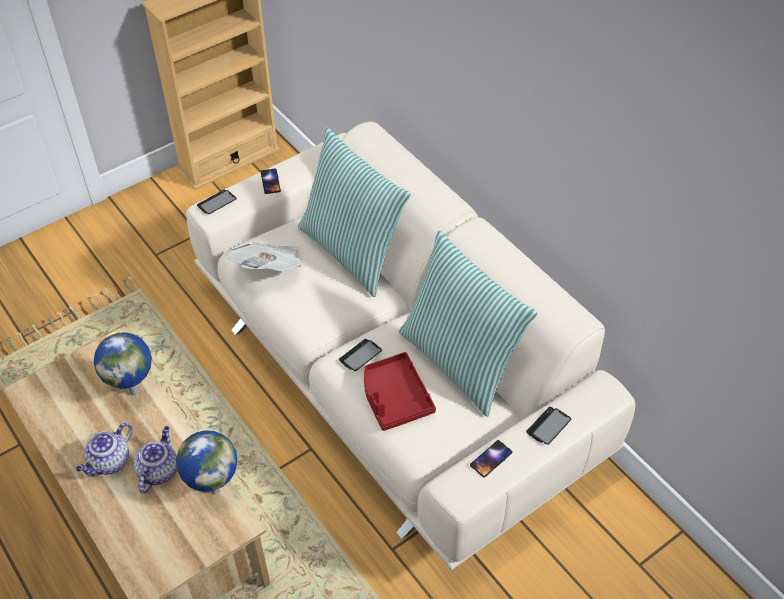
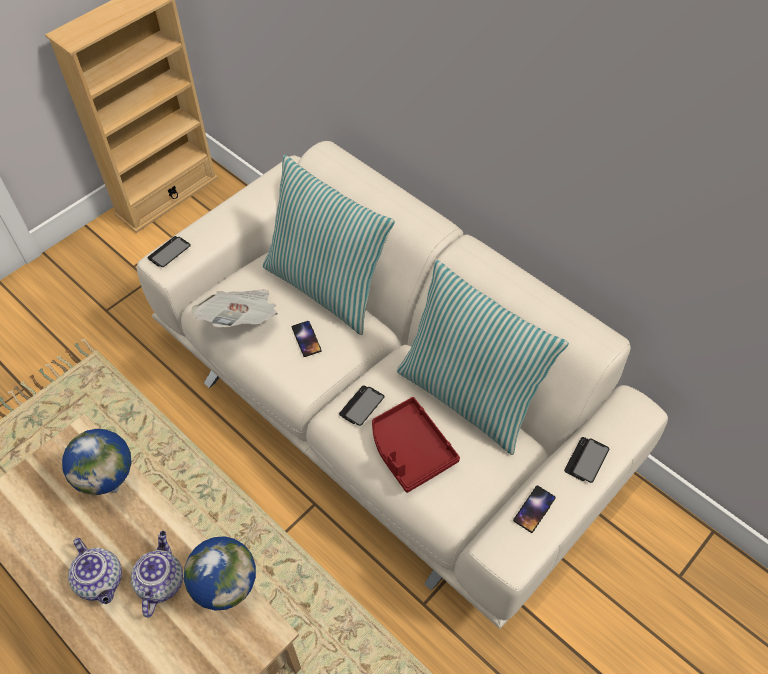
camera: 10 degrees left, 5 degrees up
teapot [76,423,133,476] -> teapot turned 60 degrees counterclockwise [68,538,122,604]
phone [261,169,281,194] -> phone moved to [292,321,322,357]

